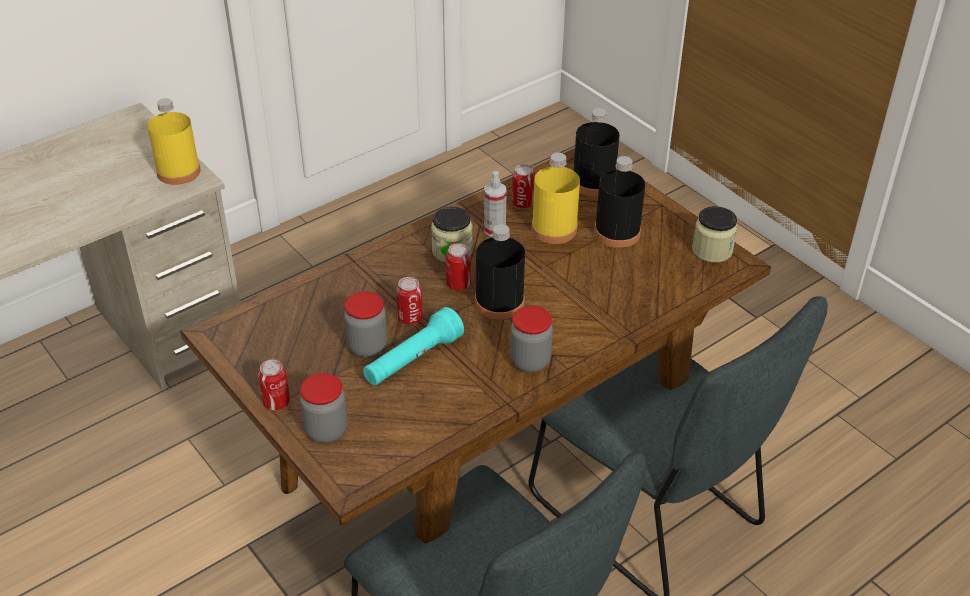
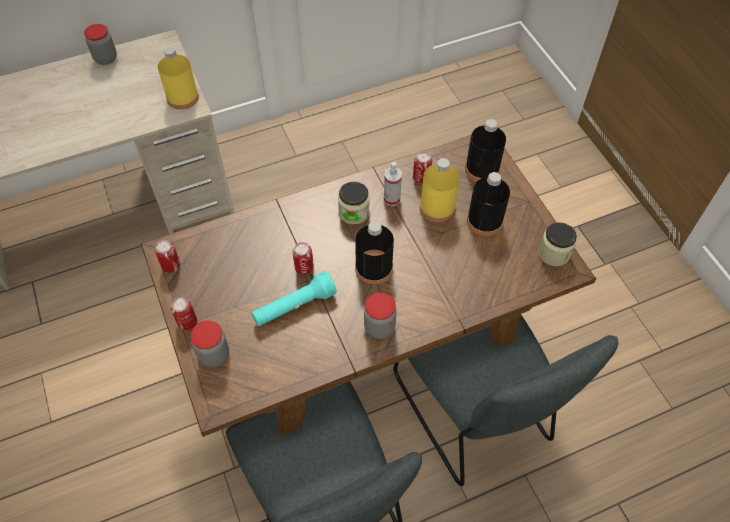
camera: 15 degrees right, 15 degrees up
jar [344,292,387,357] -> jar moved to [84,24,117,65]
can [446,244,471,290] -> can moved to [155,240,180,273]

